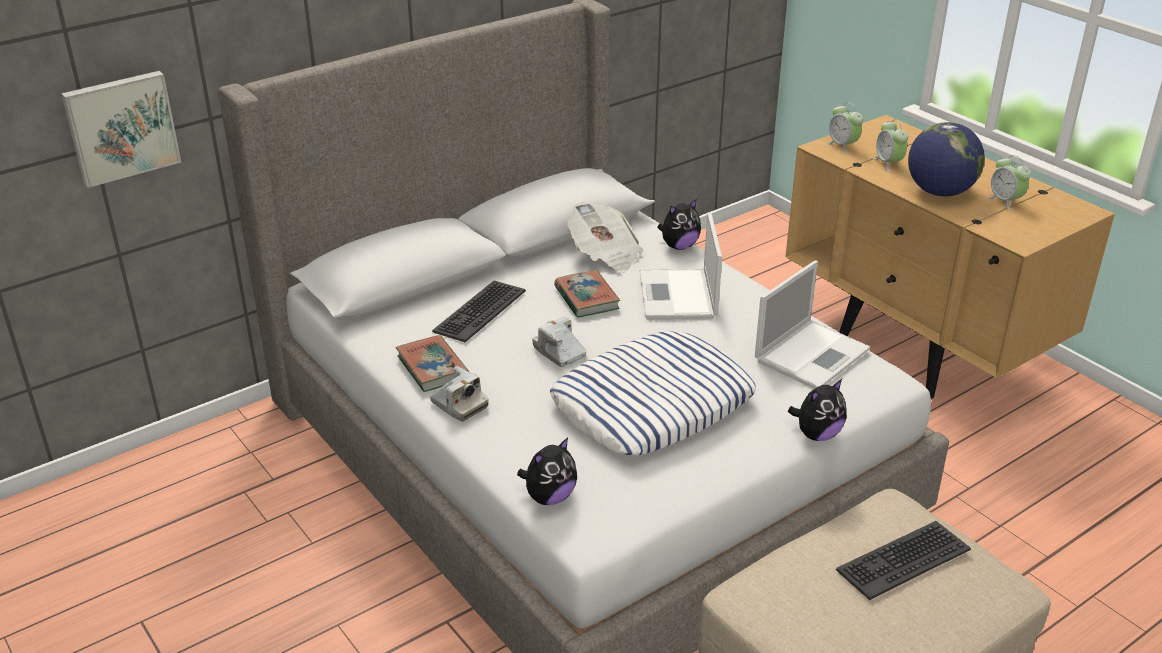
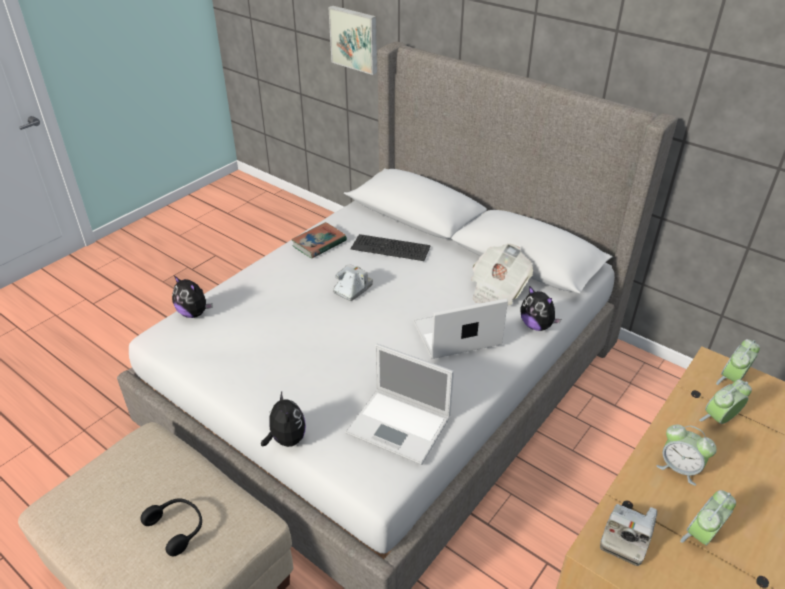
camera: 75 degrees right, 5 degrees up
camera [430,366,489,422] -> camera moved to [600,504,657,566]
pillow [550,331,756,456] -> none
book [554,270,620,318] -> none
plush toy [788,379,847,441] -> plush toy turned 150 degrees counterclockwise [261,391,306,447]
keyboard [836,521,971,600] -> black headphones [140,498,202,556]
globe [908,122,985,197] -> alarm clock [656,425,717,486]

